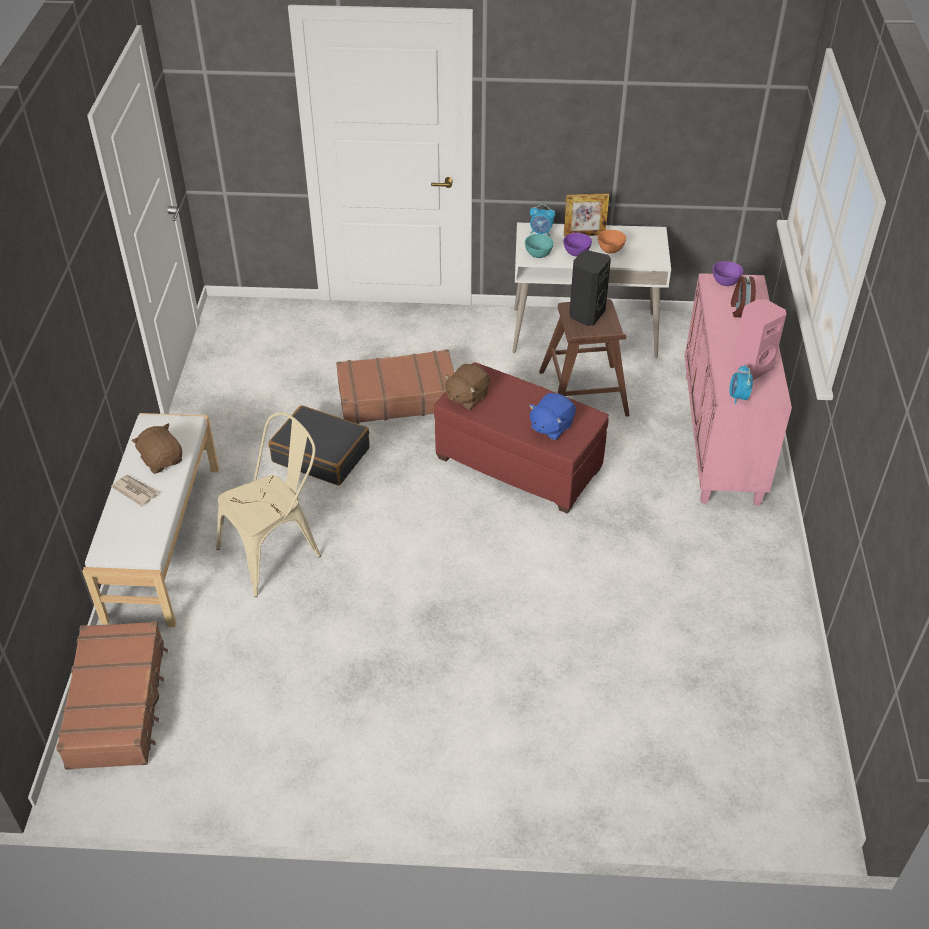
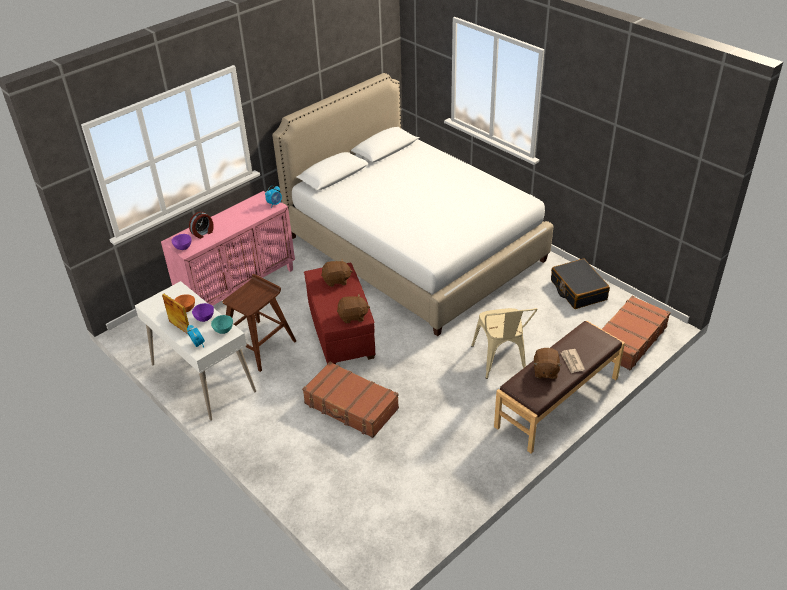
camera: 135 degrees left, 5 degrees down
white bench [82,413,219,627] -> brown bench [494,321,625,453]
beige chair [216,412,321,597] -> beige chair turned 105 degrees counterclockwise [471,308,537,379]
black suitcase [269,405,370,486] -> black suitcase moved to [551,259,610,309]
blue plush toy [529,393,576,440] -> brown plush toy [321,259,353,287]
black speaker [569,250,611,326] -> none
pink speaker [731,300,786,380] -> none
none -> white bed [272,73,554,336]

